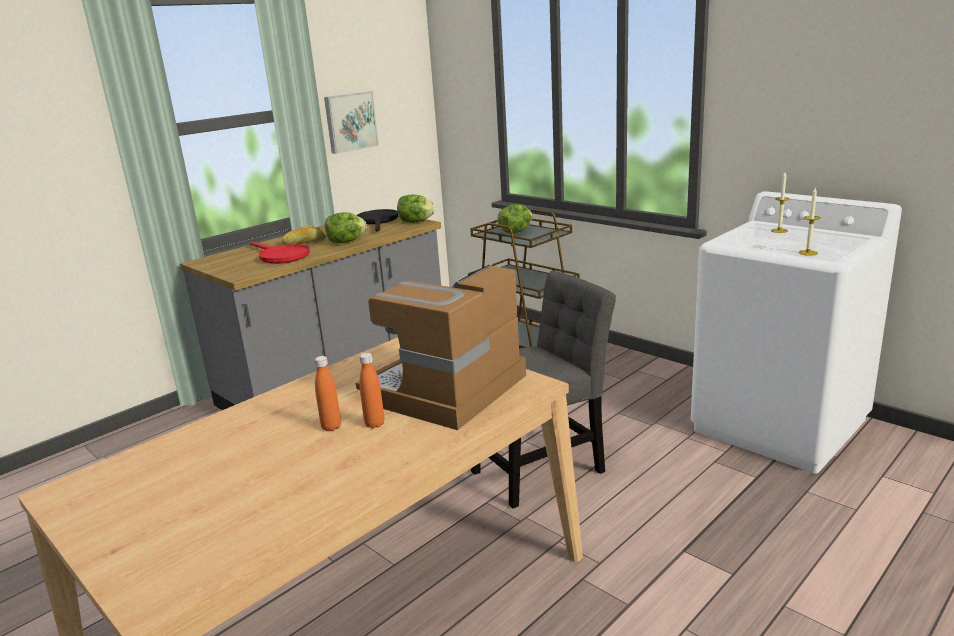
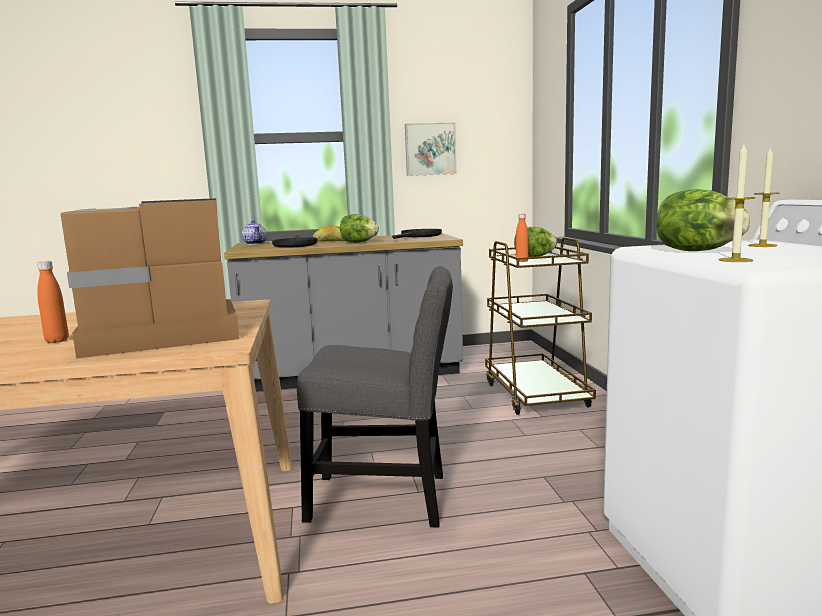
camera: 35 degrees right, 10 degrees down
red frying pan [250,241,310,264] -> black frying pan [272,235,318,248]
orange bottle [314,356,341,431] -> orange bottle moved to [516,214,529,262]
lettuce [397,194,435,223] -> lettuce moved to [657,189,750,251]
none -> teapot [242,220,267,245]

